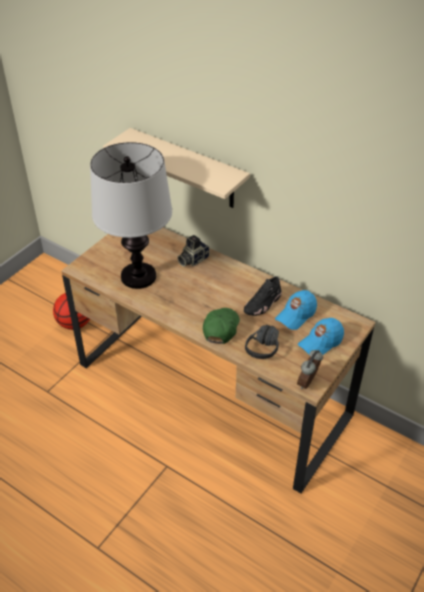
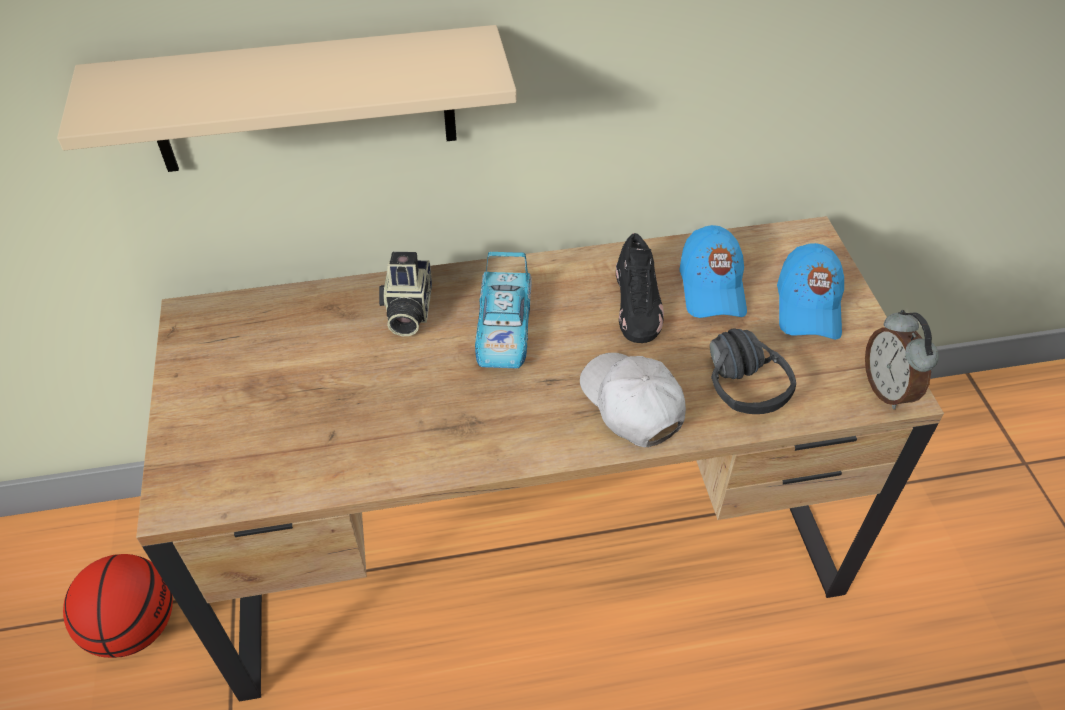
camera: 45 degrees left, 5 degrees up
table lamp [90,142,172,289] -> none
green cap [203,308,240,344] -> white cap [580,353,686,447]
none -> toy car [475,252,532,368]

